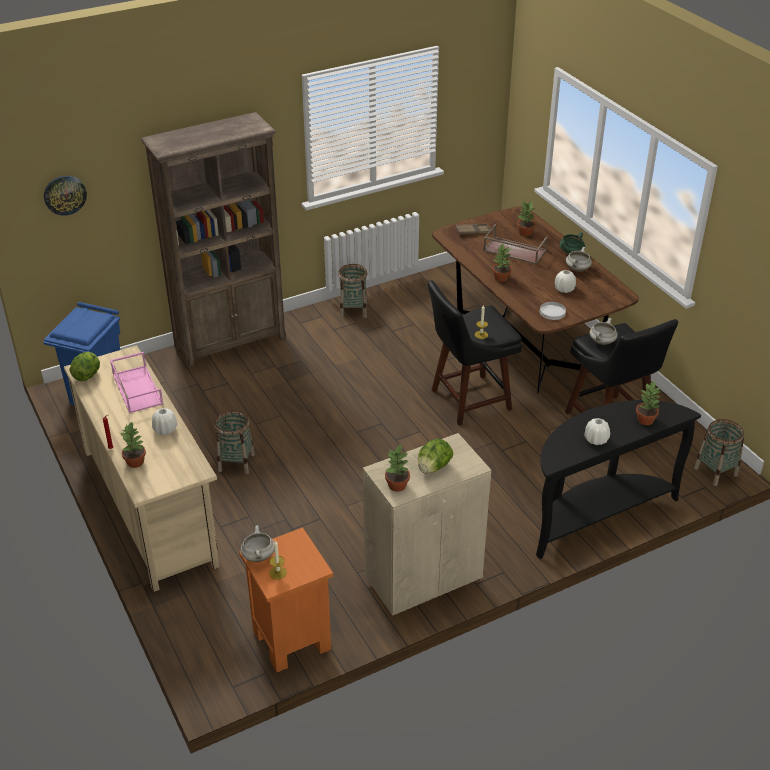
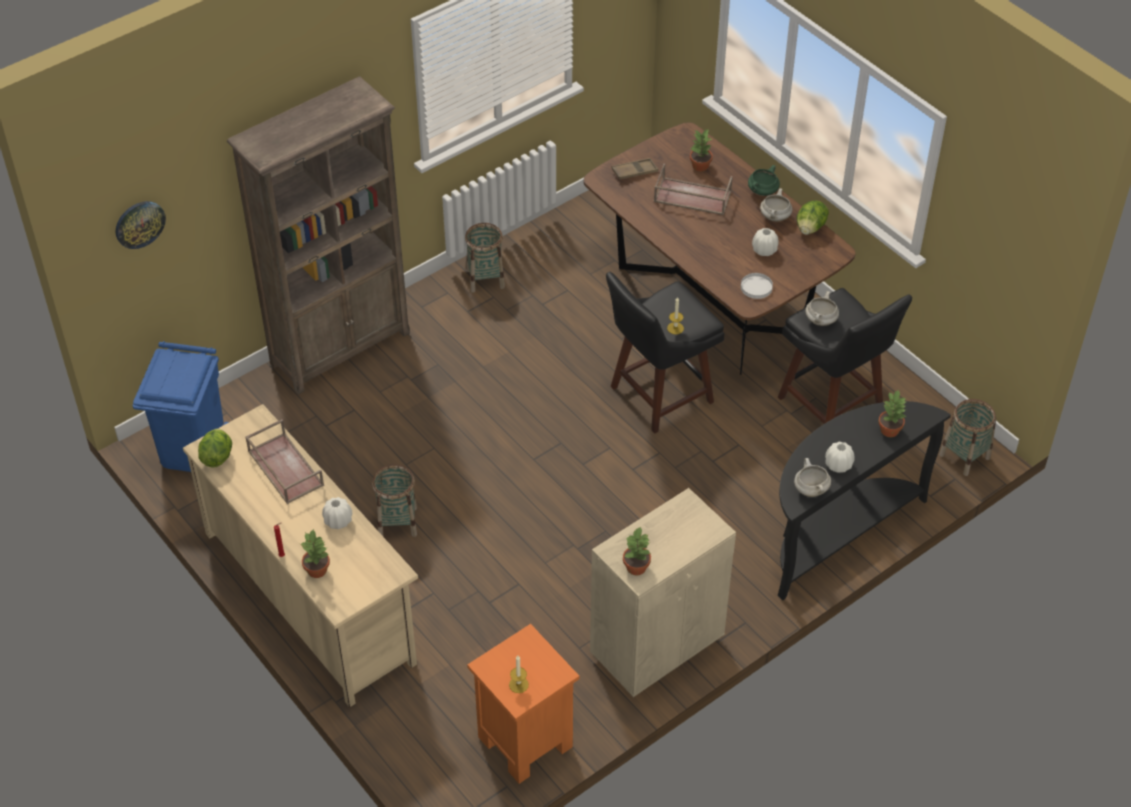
camera: 10 degrees left, 10 degrees up
pink tray [110,352,163,413] -> brown tray [245,419,324,504]
white cooking pot [240,525,274,562] -> white cooking pot moved to [794,458,831,497]
lettuce [418,439,453,473] -> lettuce moved to [797,200,829,235]
potted plant [492,244,512,282] -> none

